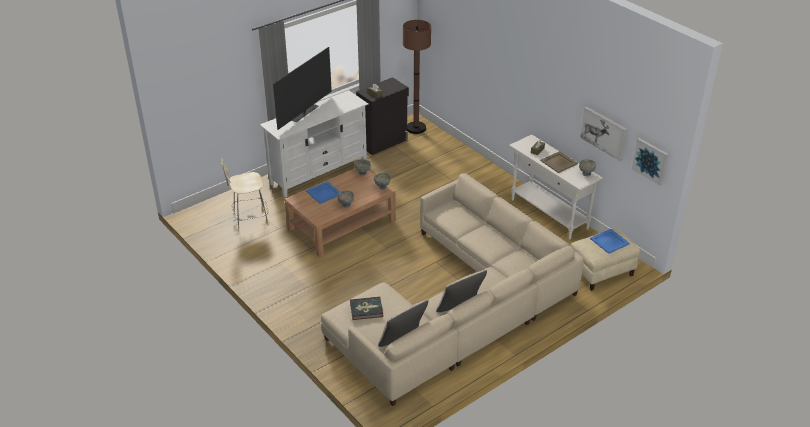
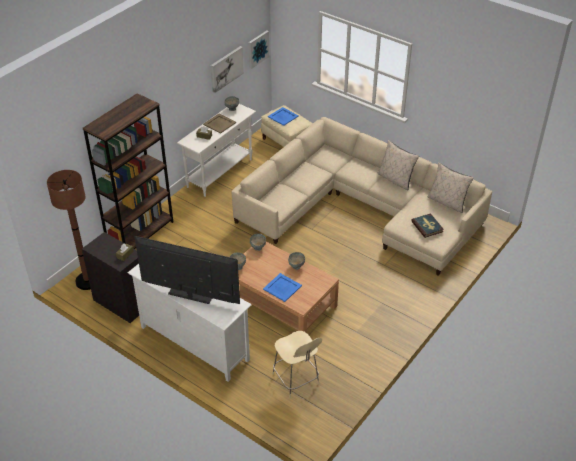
camera: 105 degrees left, 5 degrees up
none -> brown bookcase [83,93,173,249]

